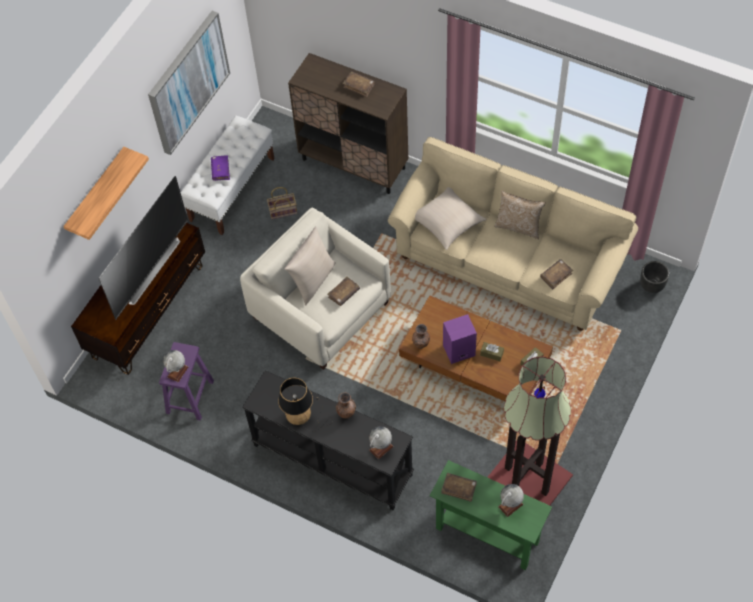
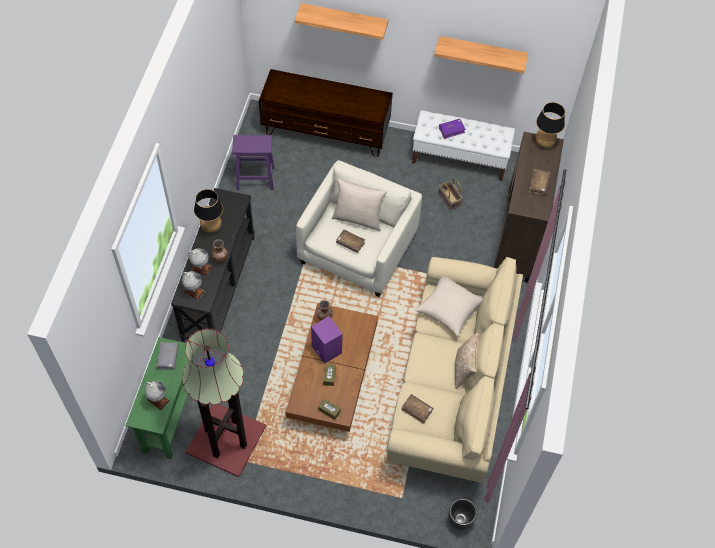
camera: 70 degrees right, 0 degrees up
television [99,176,188,319] -> none
picture [148,11,230,155] -> shelf [434,36,528,73]
globe [163,350,188,382] -> globe moved to [188,248,211,275]
brown book [441,473,477,502] -> grey book [156,342,179,370]
none -> table lamp [525,102,565,163]

